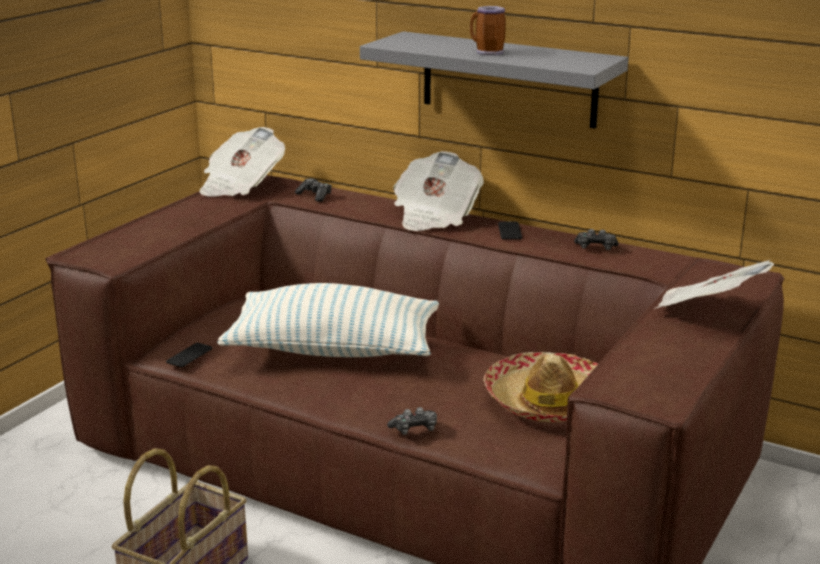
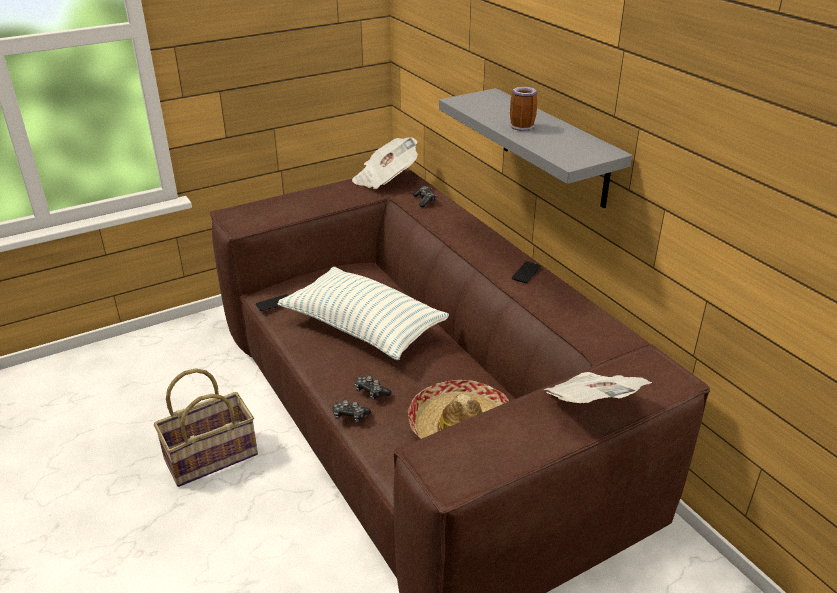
camera: 30 degrees right, 10 degrees up
newspaper [393,151,484,231] -> none
game controller [574,229,619,250] -> game controller moved to [355,376,391,400]

